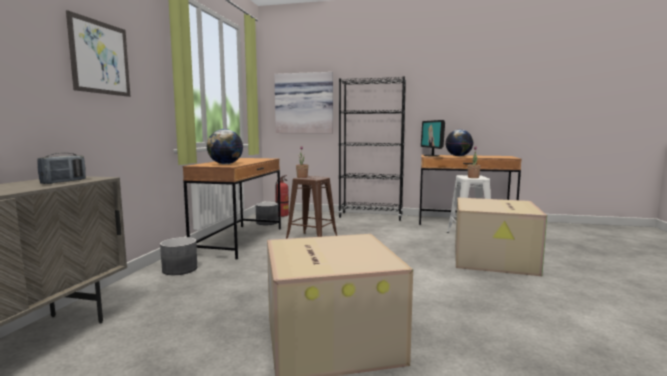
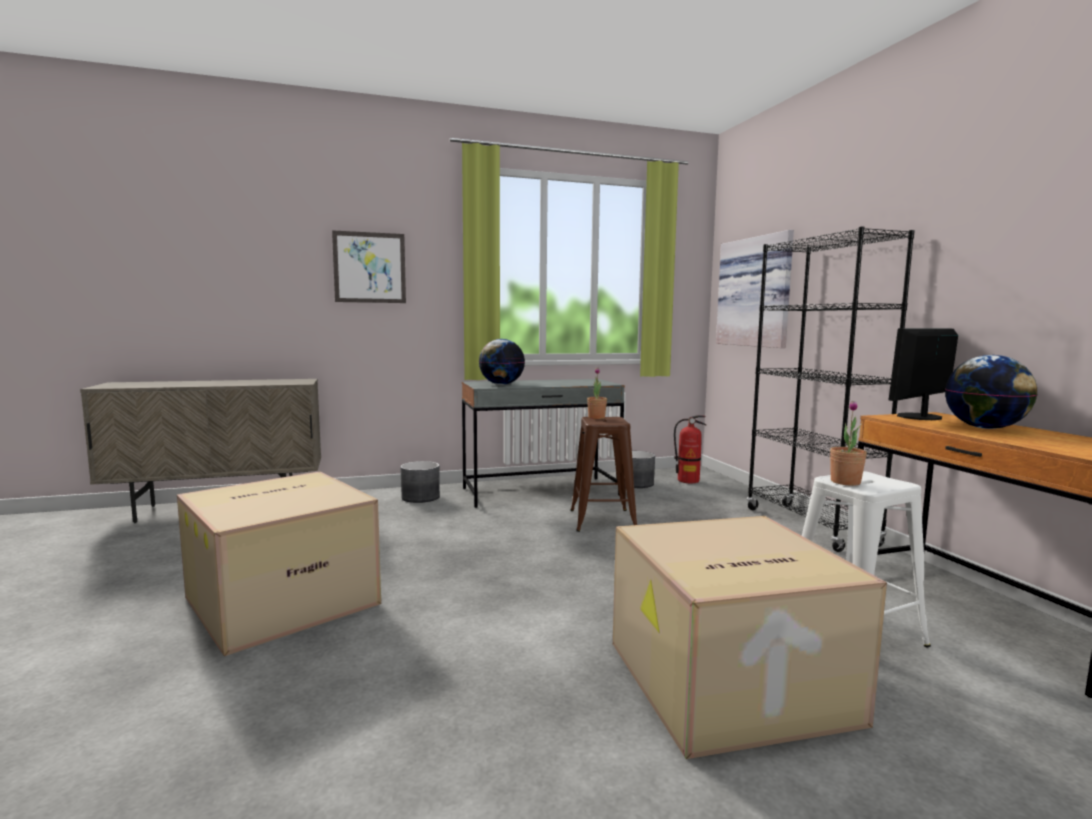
camera: 60 degrees right, 0 degrees up
radio [37,153,86,184] -> none
brown desk [183,158,281,260] -> grey desk [462,379,625,508]

